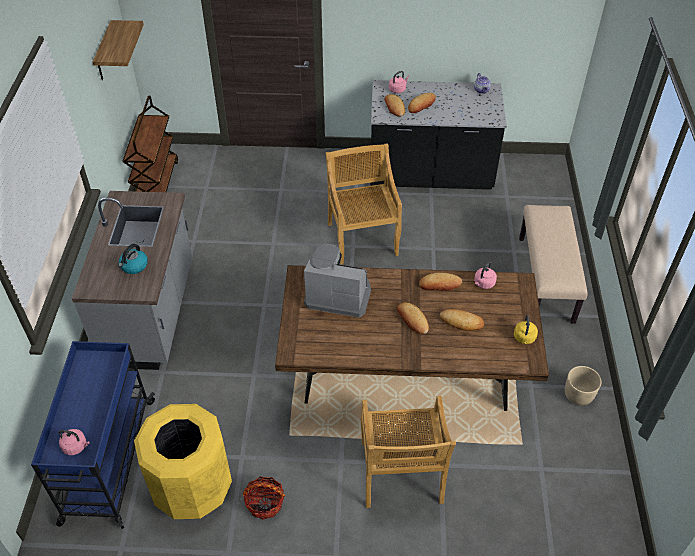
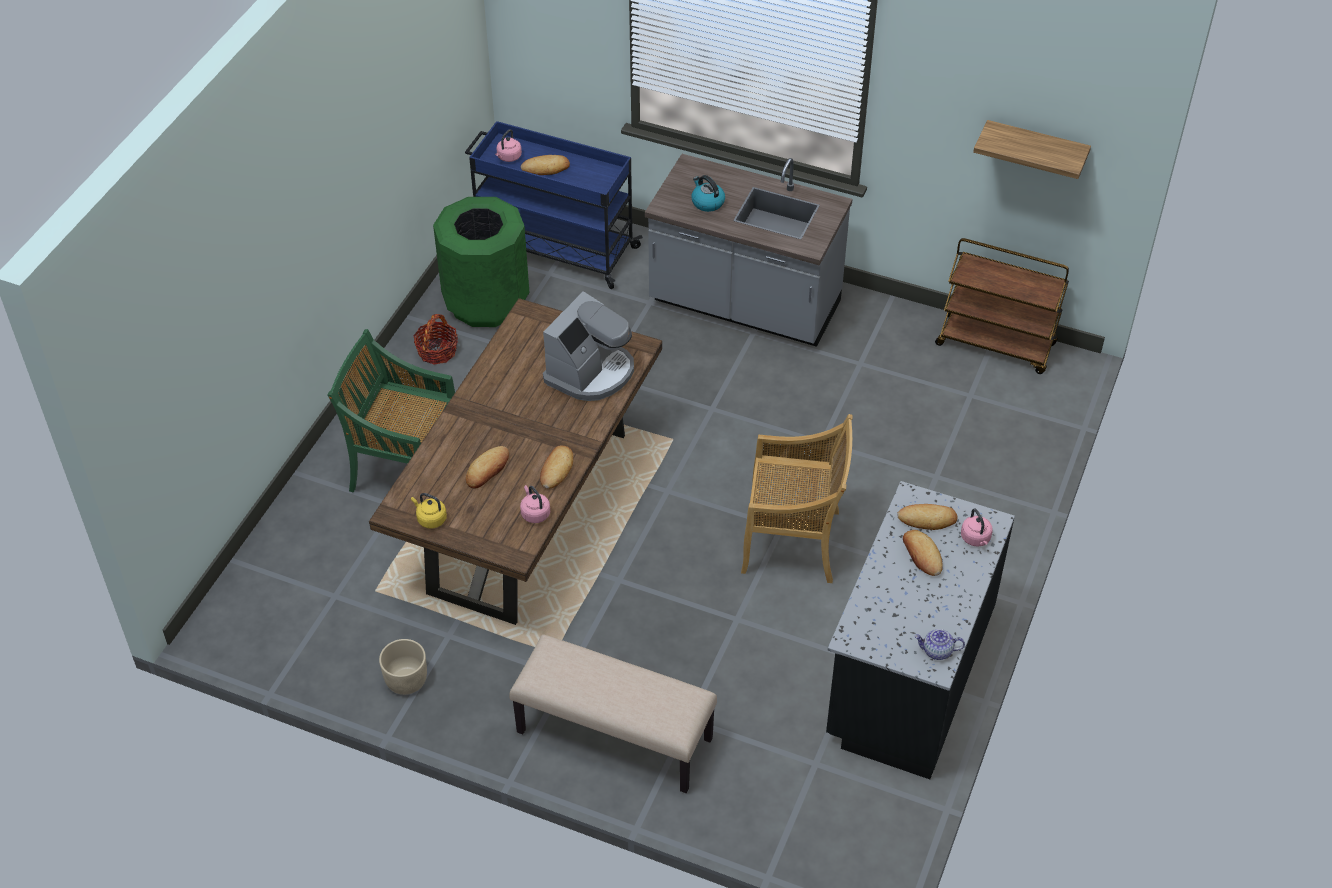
camera: 110 degrees right, 0 degrees up
yellow trash can [134,404,232,519] -> green trash can [433,197,529,327]
beige chair [361,396,456,508] -> green chair [327,329,455,492]
bread [397,302,429,334] -> bread moved to [521,155,570,175]

